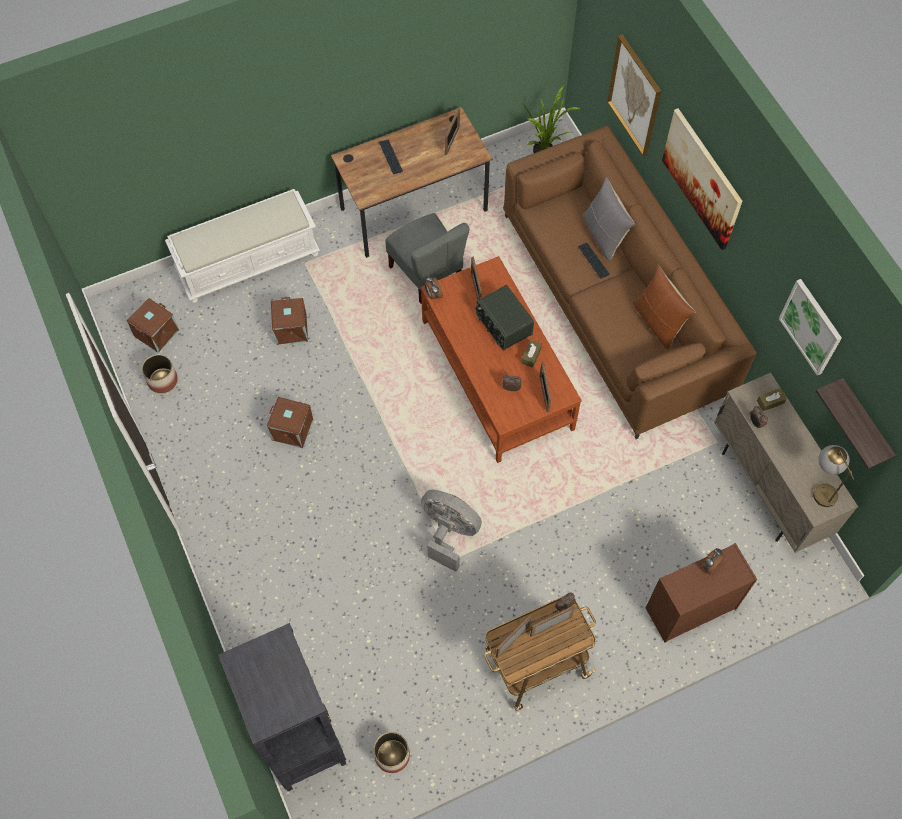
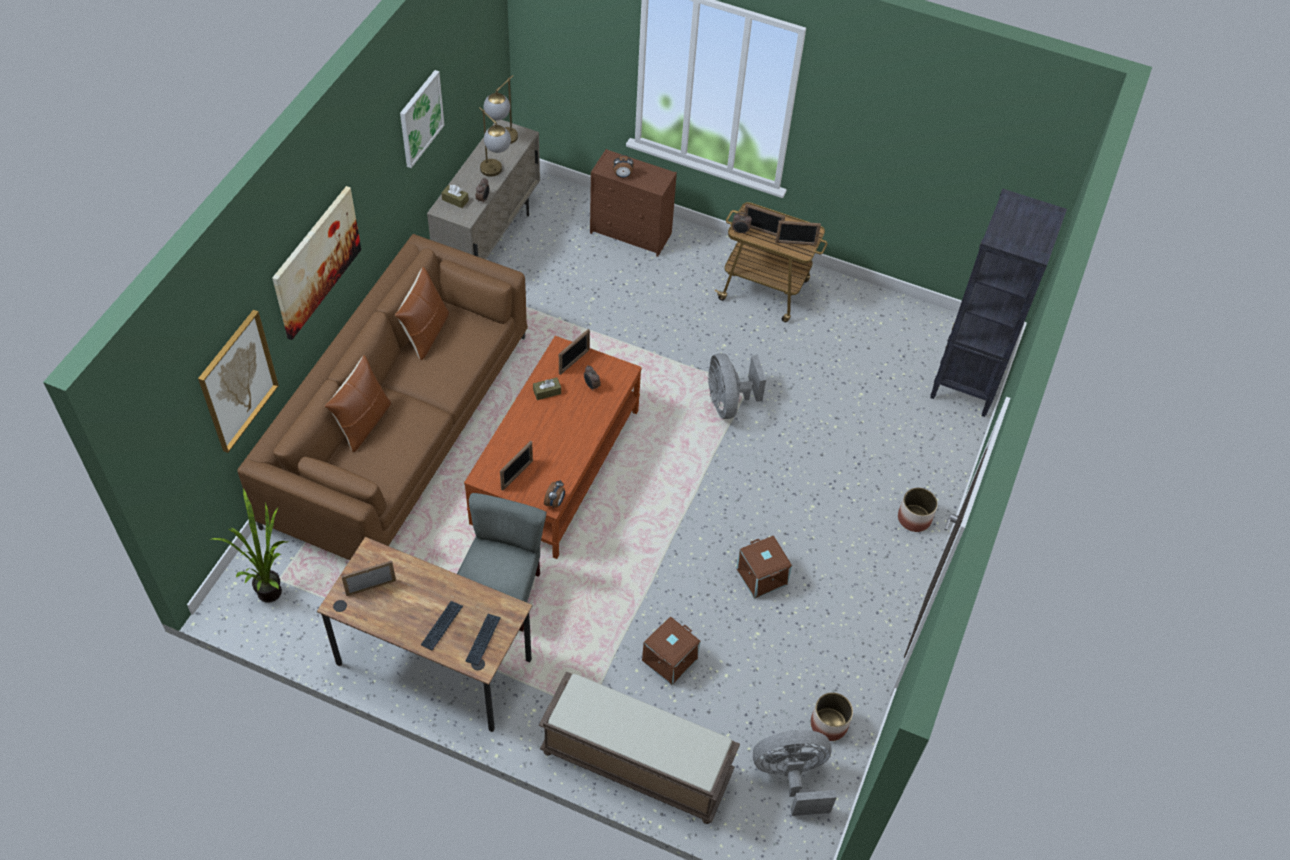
camera: 135 degrees left, 10 degrees down
brown storage box [127,298,179,353] -> grey fan [753,730,837,816]
white bench [165,189,320,303] -> brown bench [539,672,740,824]
planter [374,732,410,773] -> planter moved to [898,488,938,532]
radio [476,285,534,350] -> none
keyboard [578,243,609,278] -> keyboard moved to [466,614,501,665]
grey pillow [583,176,635,261] -> brown pillow [325,355,391,453]
shelf [816,378,896,469] -> none
none -> table lamp [479,107,511,177]

